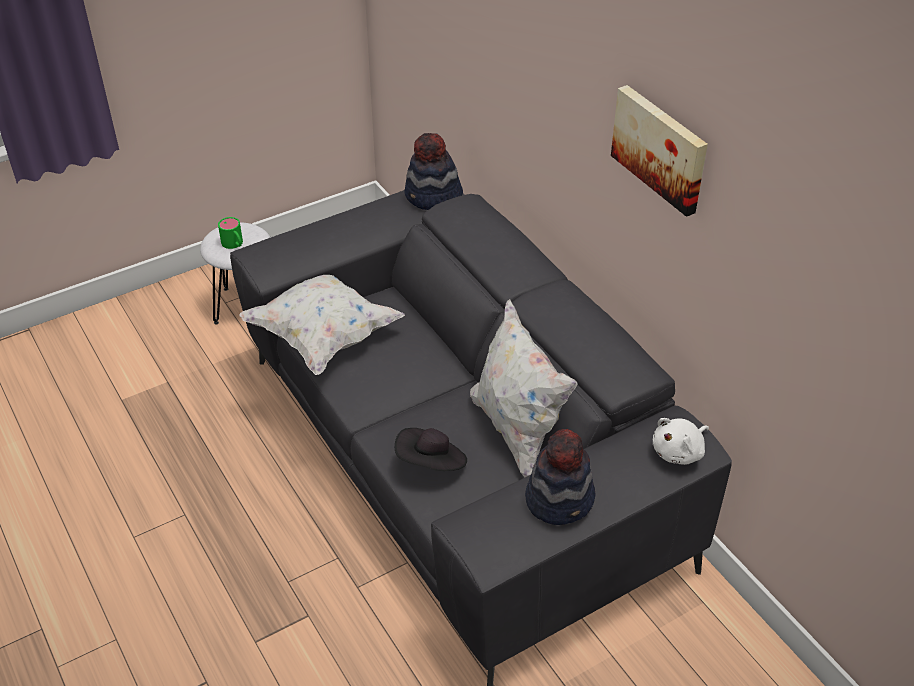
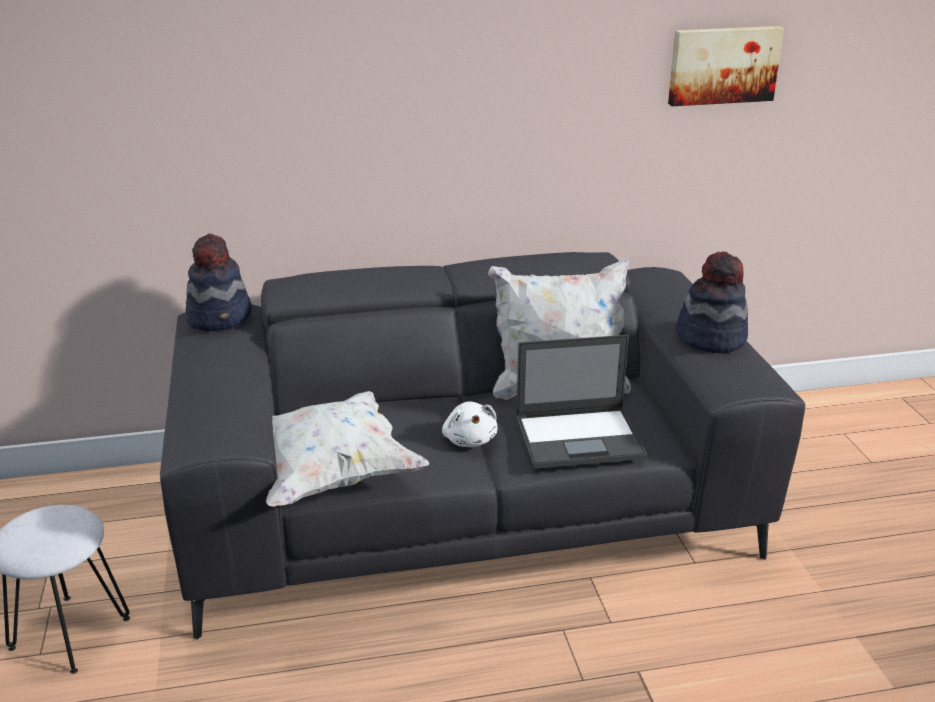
camera: 70 degrees left, 15 degrees down
green mug [218,217,243,249] -> none
black hat [395,428,467,471] -> laptop [516,335,647,469]
picture [611,85,708,217] -> picture moved to [668,26,784,106]
white plush toy [653,418,709,465] -> white plush toy moved to [442,401,497,447]

